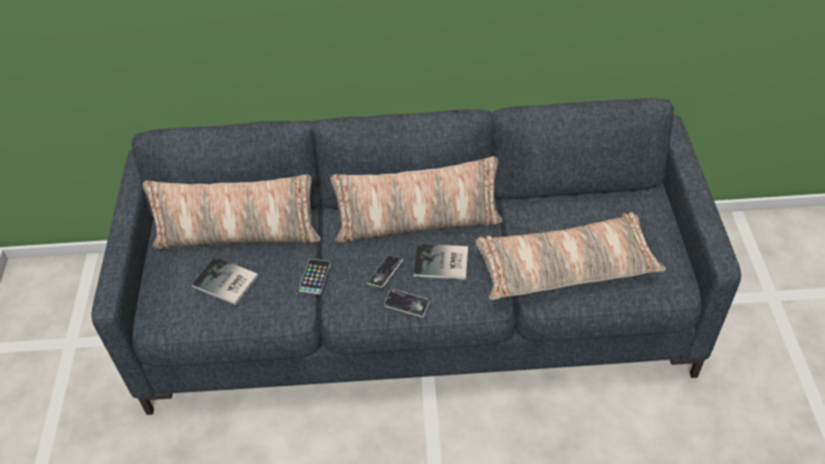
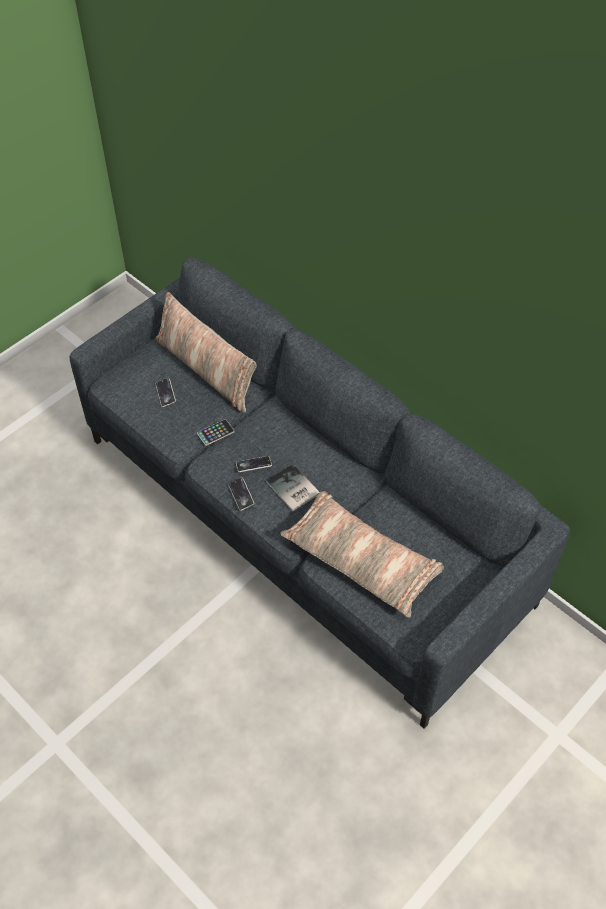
camera: 45 degrees right, 5 degrees up
book [192,257,258,305] -> phone [156,378,176,407]
pillow [330,156,503,243] -> none

